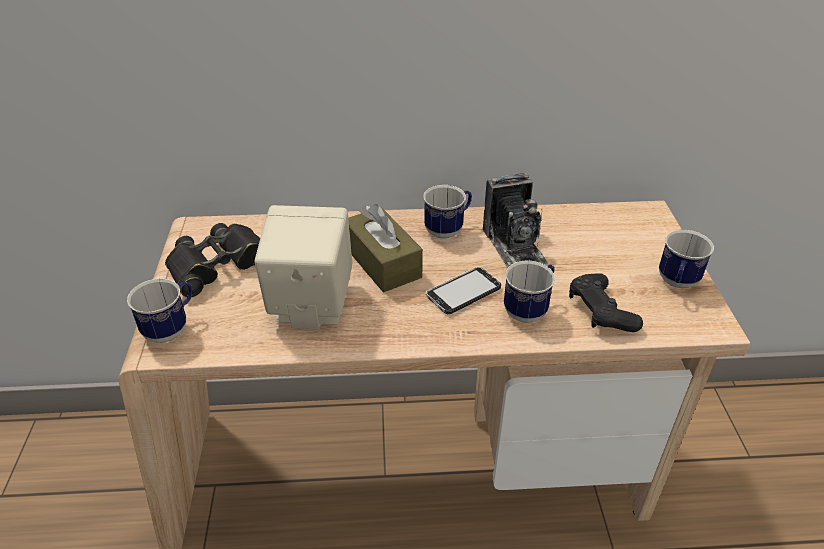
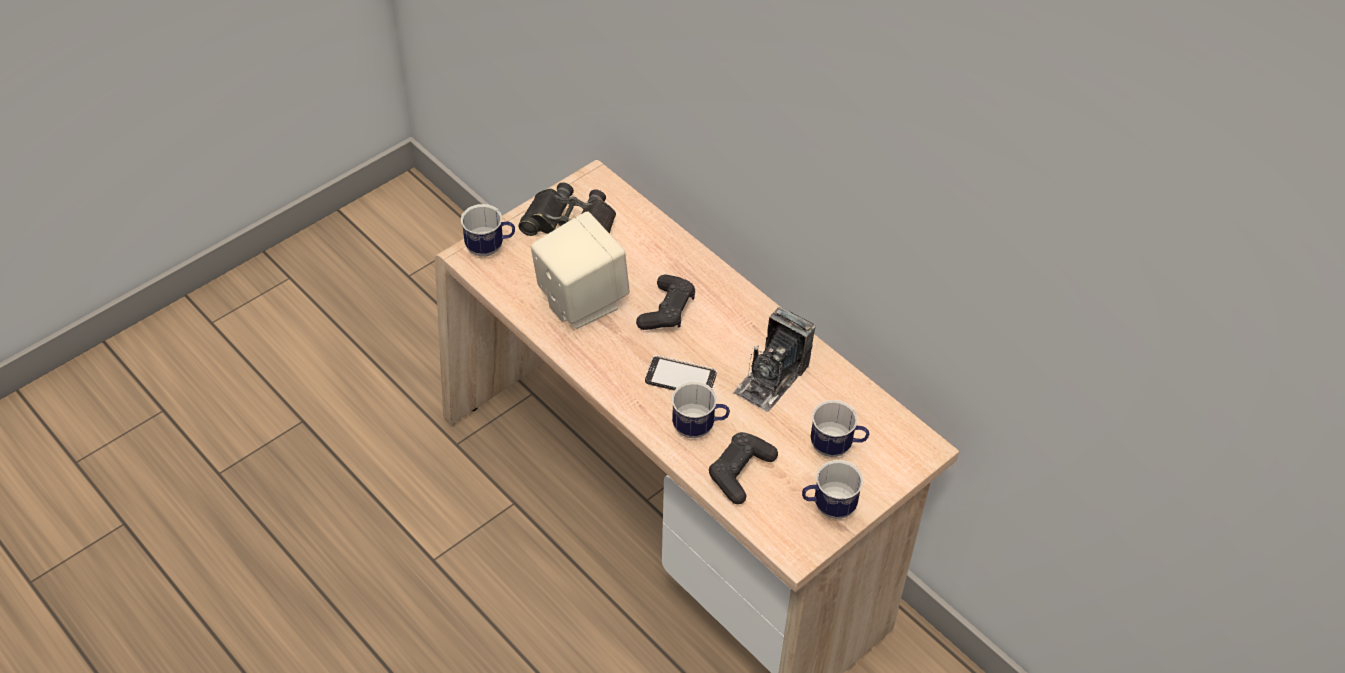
camera: 50 degrees right, 10 degrees up
brown tissue box [348,204,423,292] -> black game controller [636,274,695,330]
mug [423,185,472,239] -> mug moved to [810,400,869,457]

